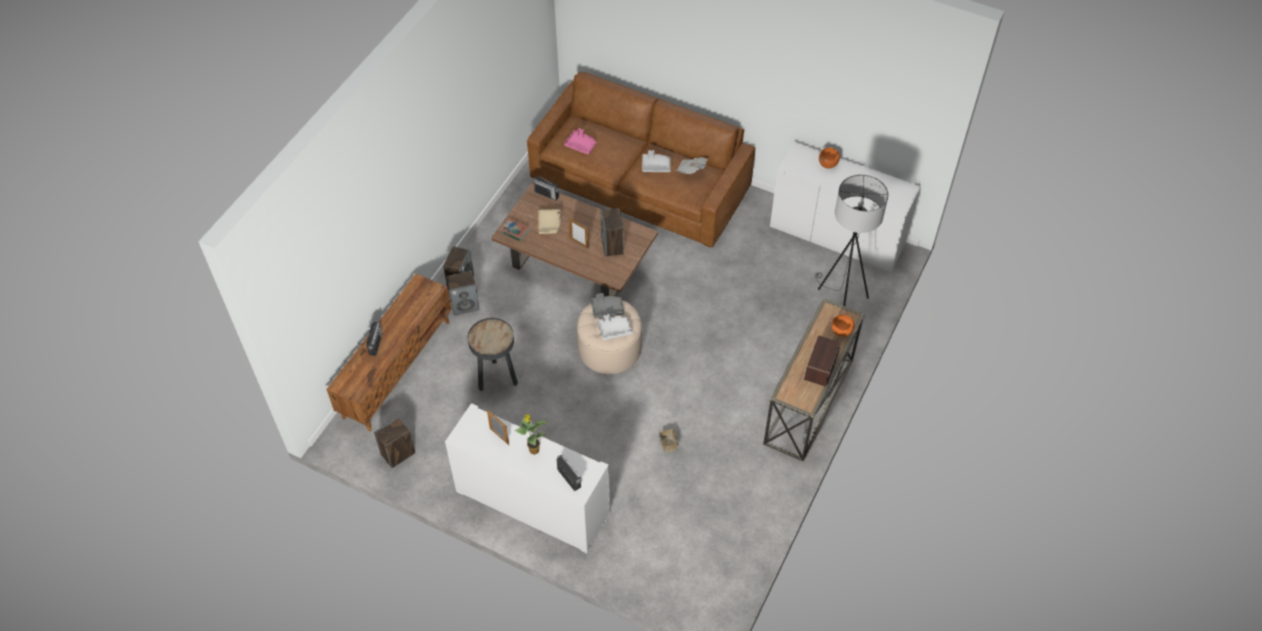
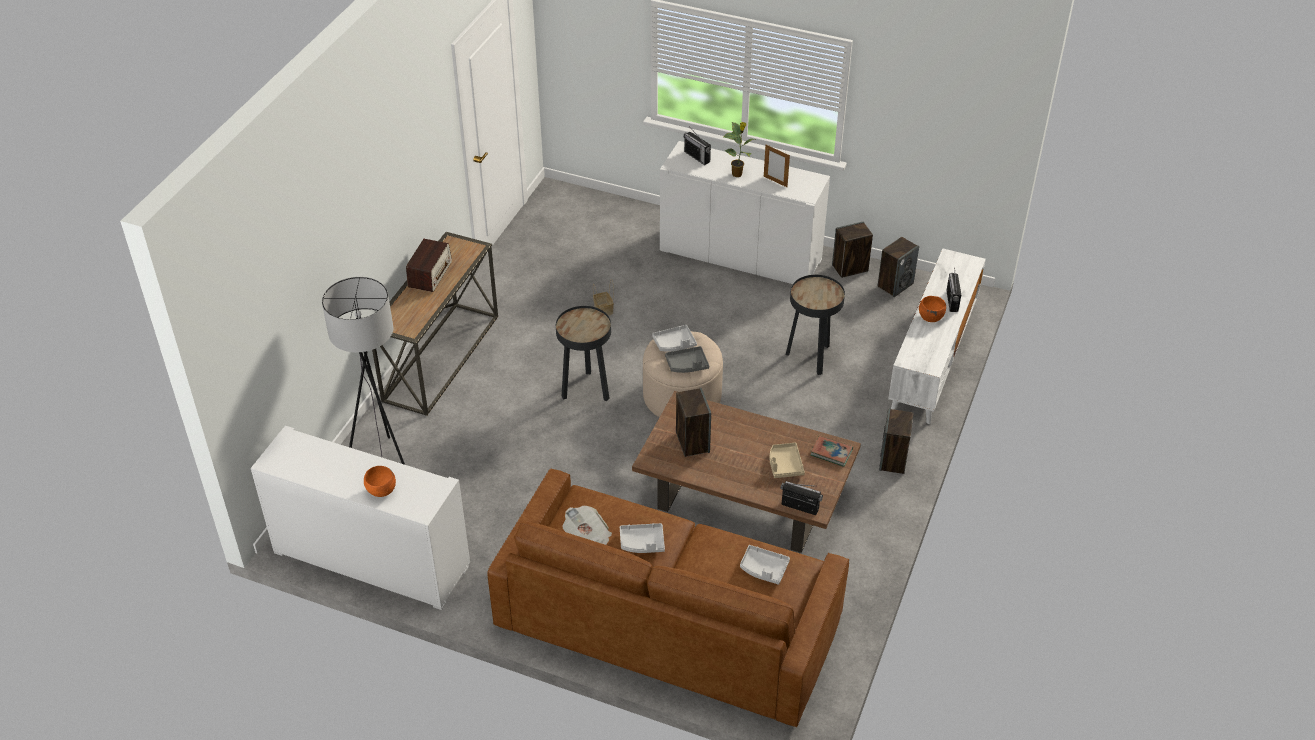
camera: 175 degrees right, 10 degrees down
brown tv stand [326,274,452,431] -> white tv stand [888,248,986,424]
speaker [446,271,480,316] -> speaker moved to [832,221,873,278]
pink tray [564,128,596,155] -> grey tray [740,545,790,585]
picture frame [568,218,589,249] -> none
orange bowl [831,314,854,337] -> orange bowl moved to [919,296,946,322]
none -> black side table [556,306,611,401]

